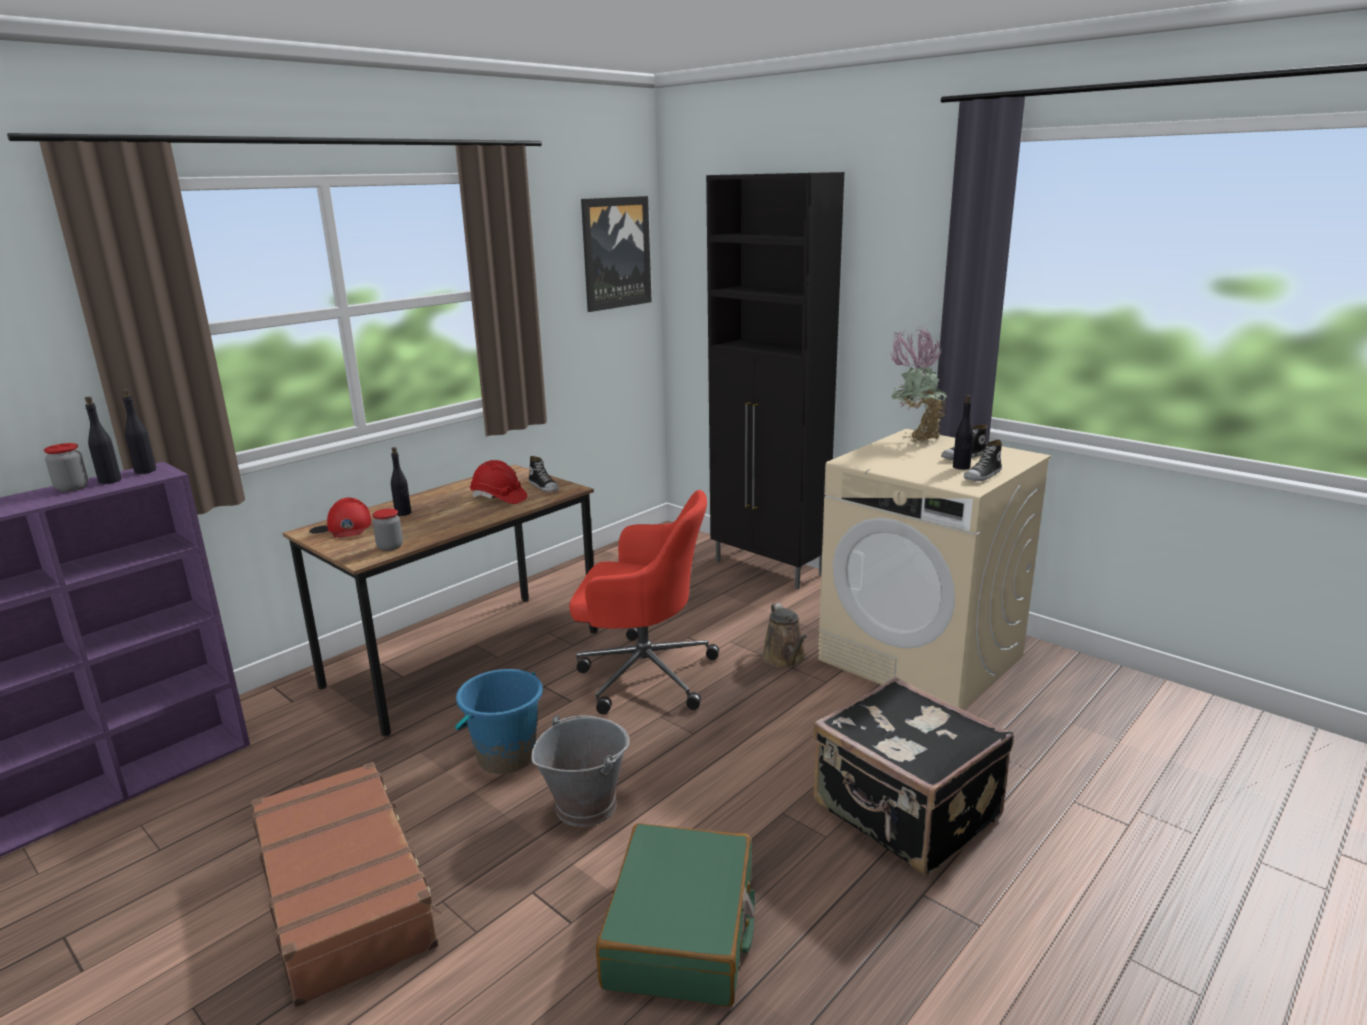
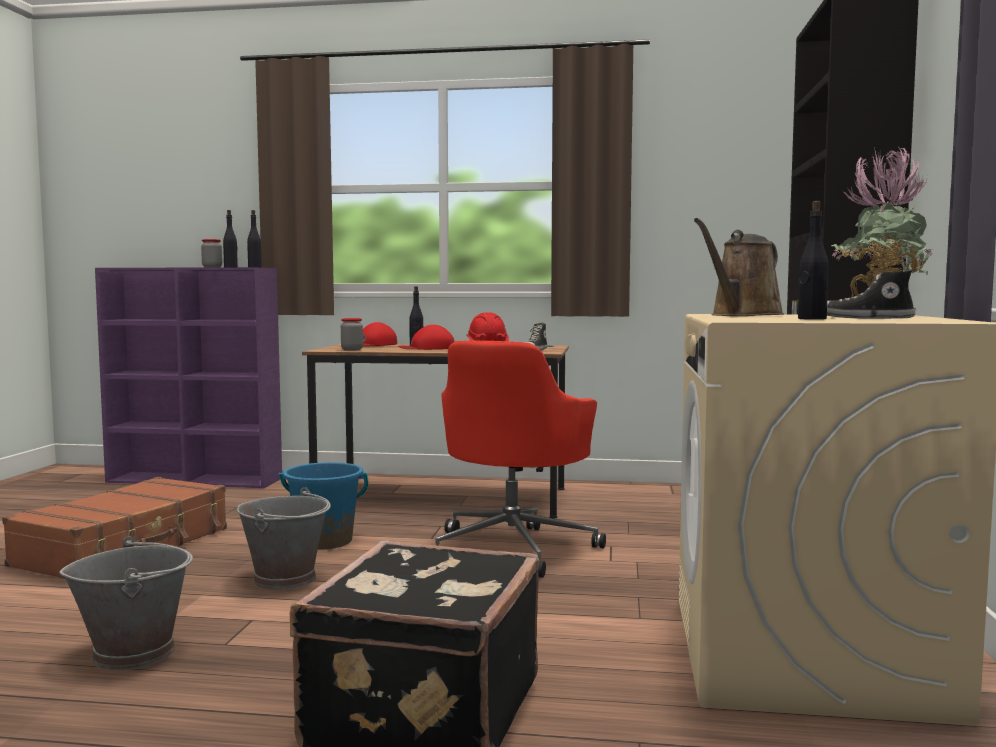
camera: 55 degrees right, 15 degrees down
red office chair [569,490,719,715] -> red office chair turned 45 degrees clockwise [435,341,606,578]
picture [581,196,652,312] -> none
green suitcase [596,823,755,1007] -> grey bucket [59,536,193,670]
brown watering can [762,603,807,668] -> brown watering can moved to [694,218,785,316]
shoe [964,440,1002,481] -> none
none -> red cap [398,325,455,350]

